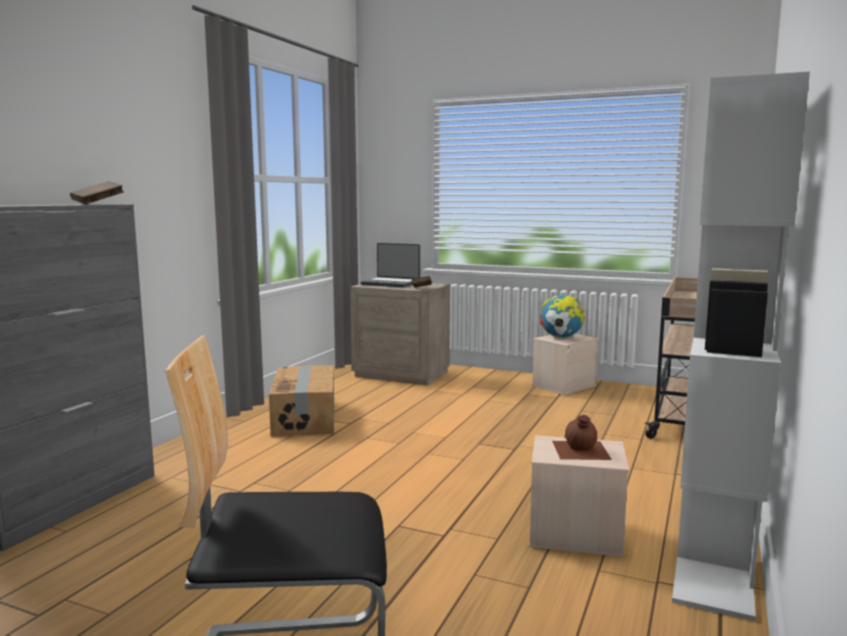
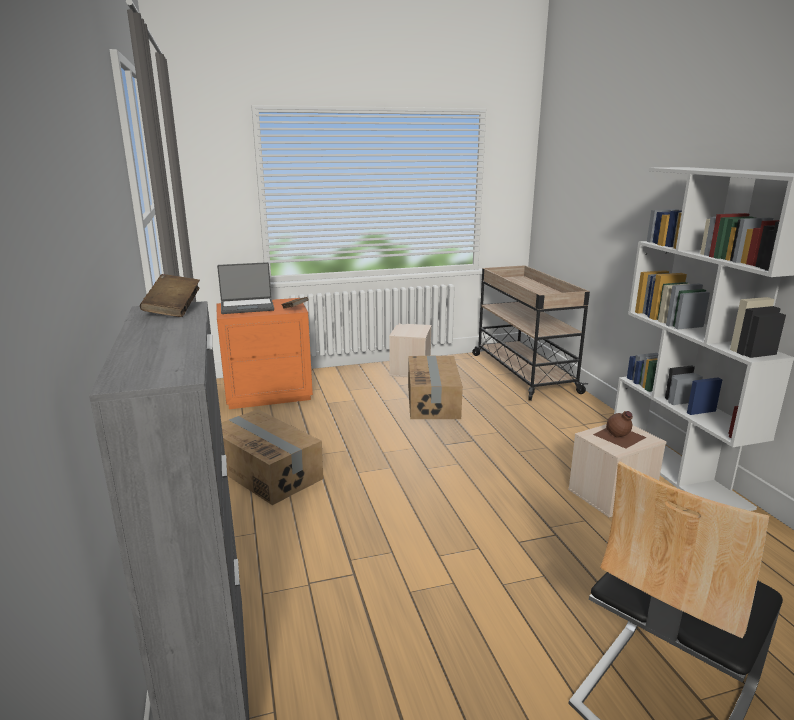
camera: 40 degrees left, 10 degrees up
beige nightstand [350,283,450,385] -> orange nightstand [216,298,313,409]
globe [540,295,585,339] -> none
none -> cardboard box [408,356,463,419]

